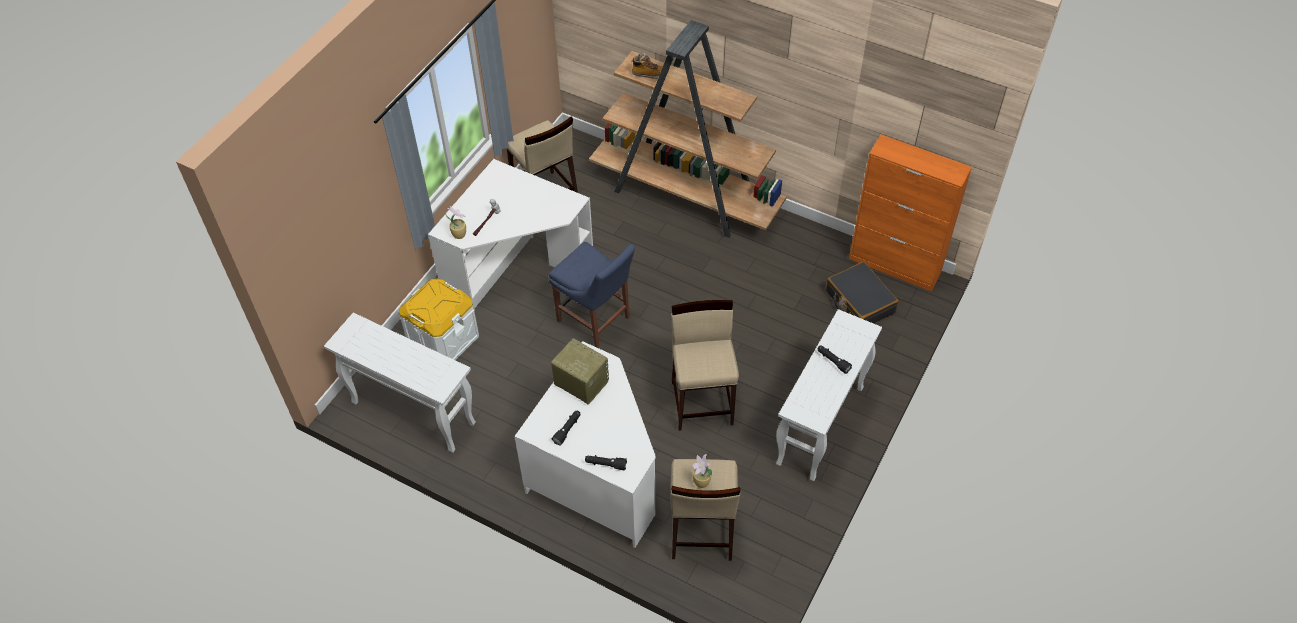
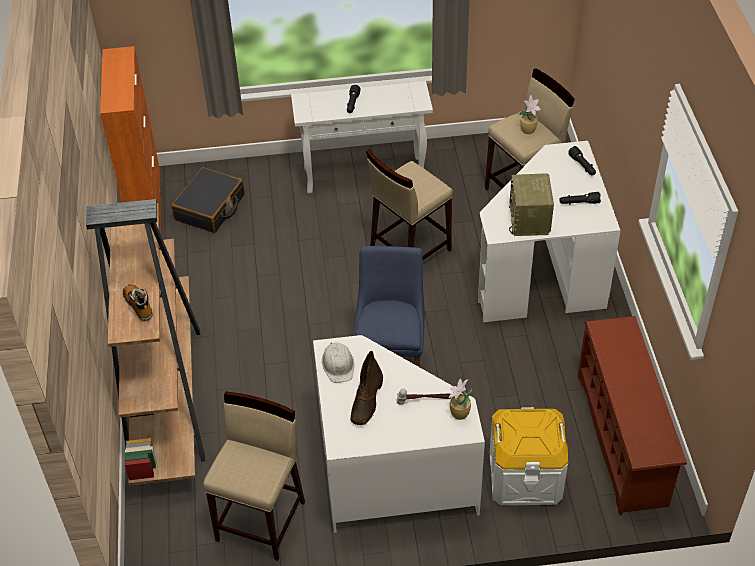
camera: 125 degrees left, 5 degrees down
white console table [324,313,476,453] -> brown shoe rack [578,316,687,516]
none -> white hard hat [321,342,354,383]
none -> brown boot [351,351,383,425]

